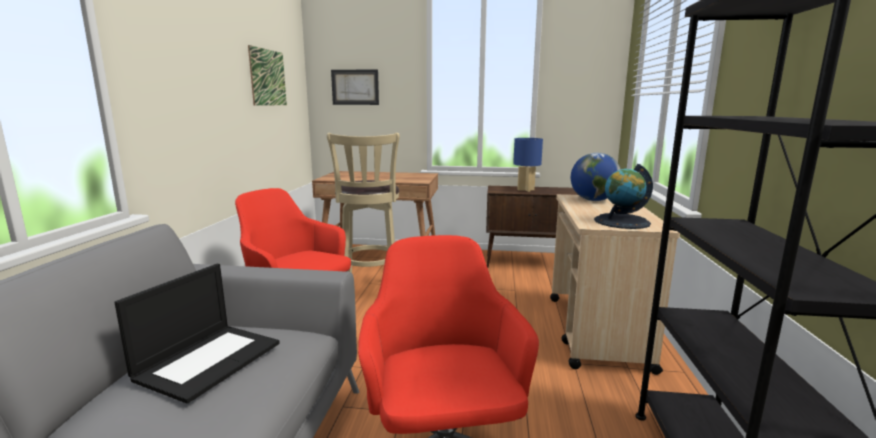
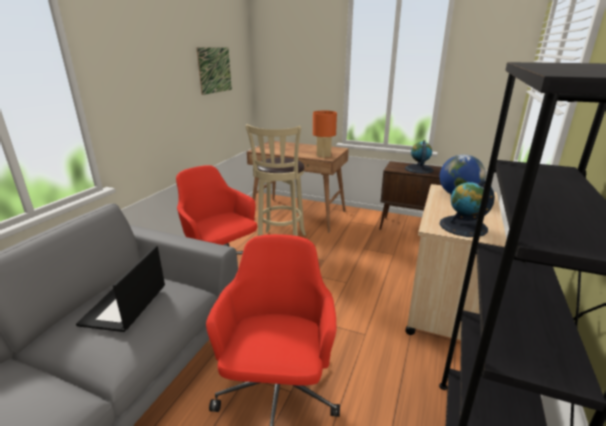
camera: 15 degrees right, 10 degrees up
laptop [114,264,280,404] -> laptop turned 150 degrees clockwise [76,246,165,332]
picture [331,70,379,105] -> none
blue table lamp [513,138,543,192] -> globe [405,140,434,174]
none -> orange table lamp [313,111,337,158]

